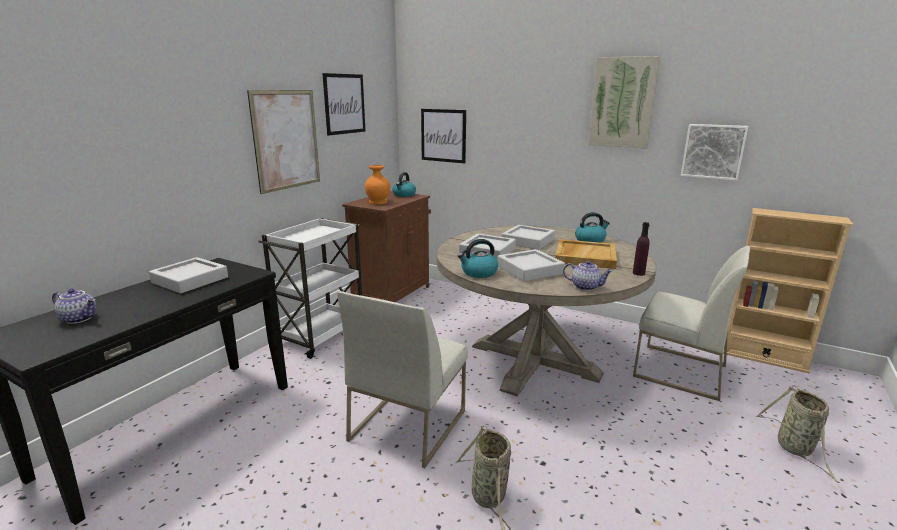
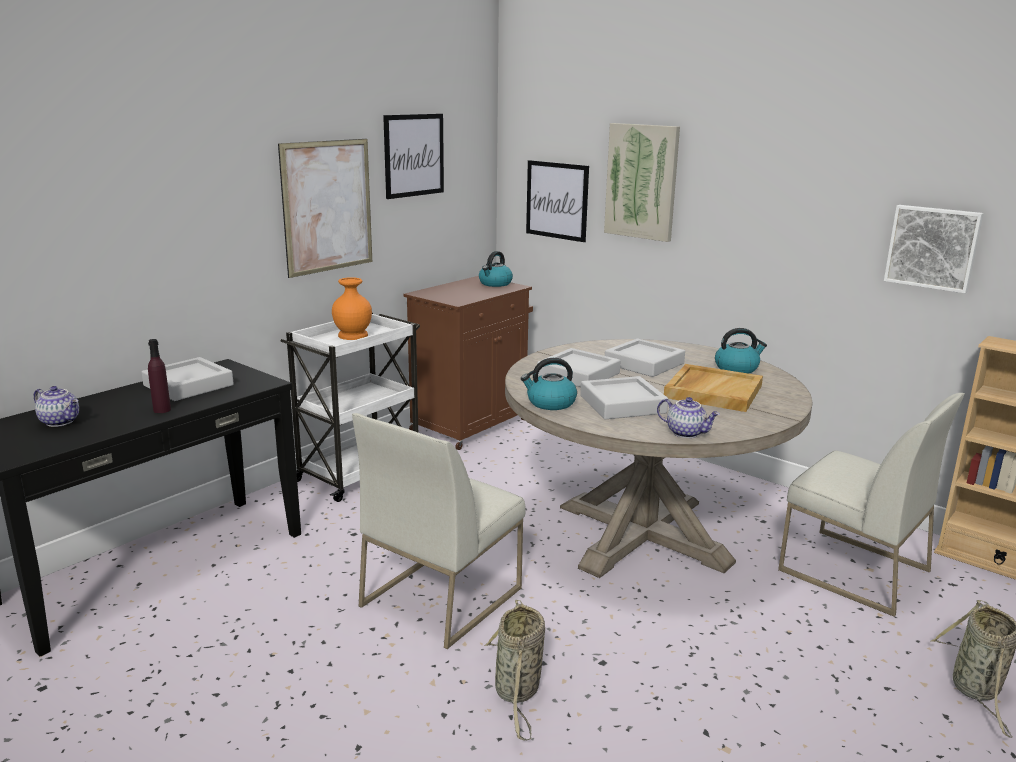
camera: 10 degrees right, 0 degrees up
orange vase [365,165,390,205] -> orange vase moved to [332,277,372,340]
picture [588,56,661,148] -> picture moved to [604,123,680,242]
purple bottle [633,222,650,276] -> purple bottle moved to [148,339,171,413]

